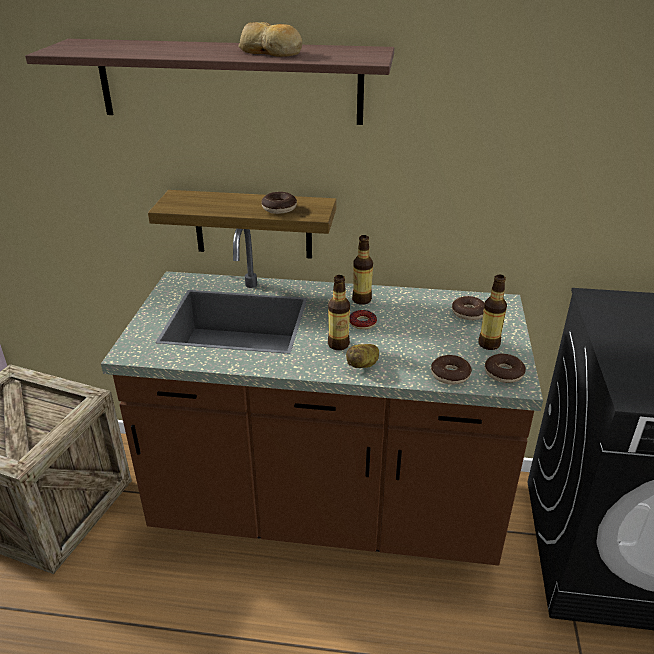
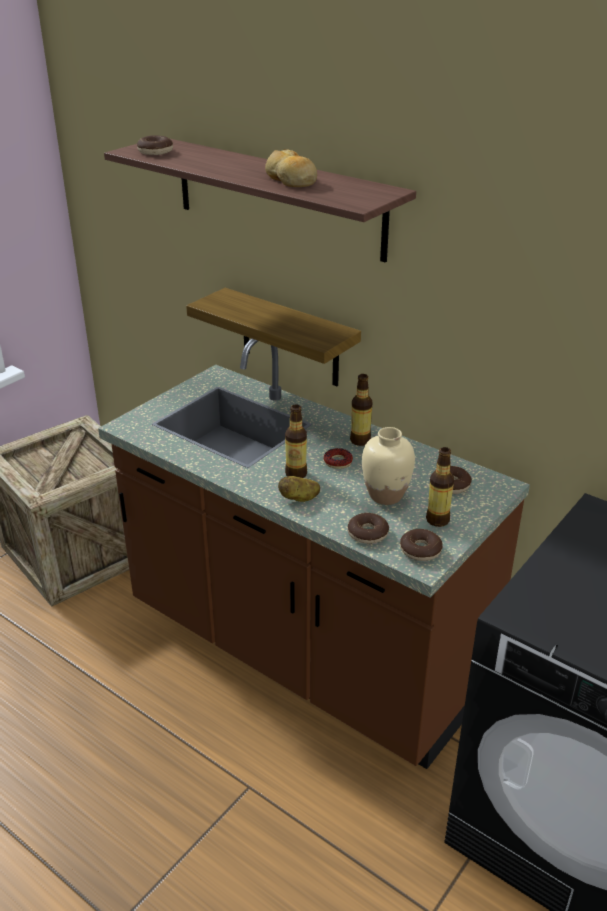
camera: 30 degrees right, 0 degrees up
donut [262,192,297,214] -> donut moved to [137,135,173,155]
none -> beige vase [362,427,415,505]

